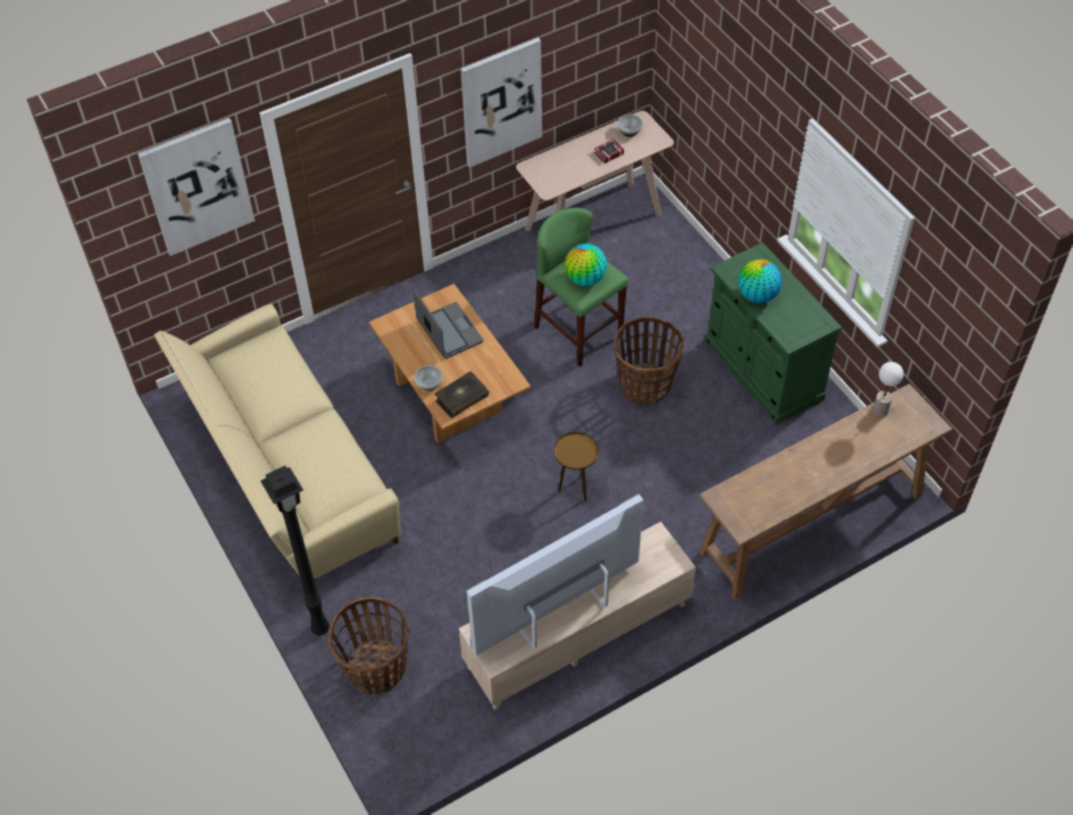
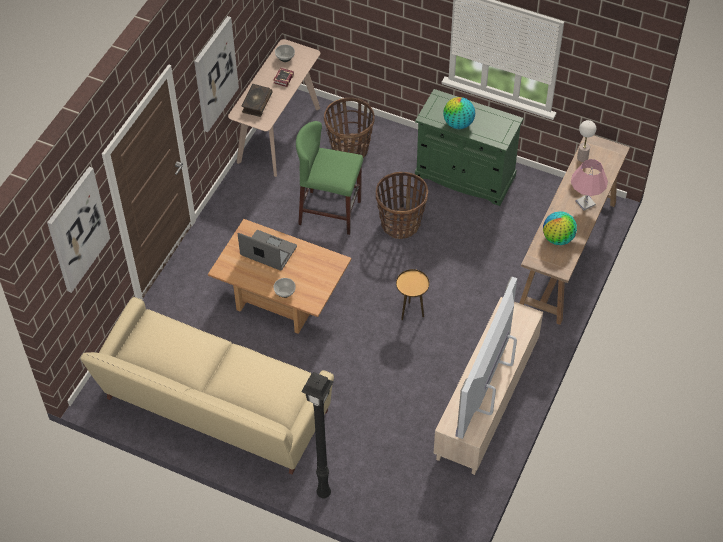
camera: 35 degrees left, 0 degrees up
basket [328,597,410,694] -> basket moved to [324,98,375,158]
book [435,371,489,418] -> book moved to [242,84,272,117]
globe [565,244,607,286] -> globe moved to [543,211,577,245]
none -> pink table lamp [571,159,608,211]

